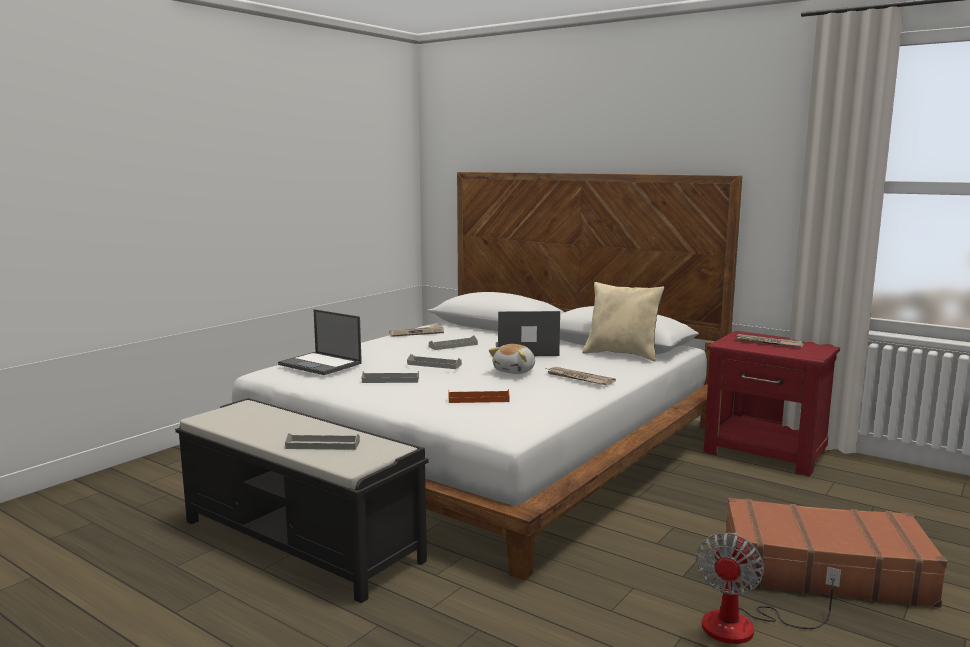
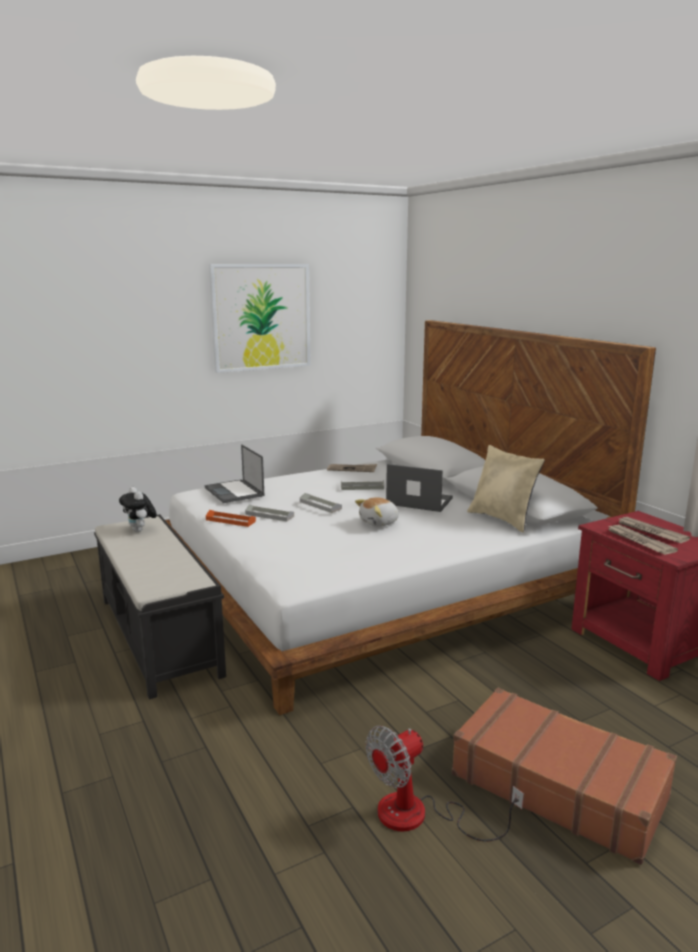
camera: 25 degrees right, 5 degrees up
grey tray [285,433,360,450] -> none
orange tray [449,389,510,403] -> orange tray moved to [206,510,256,527]
newspaper [546,367,616,385] -> newspaper moved to [608,525,678,555]
none -> plush toy [119,487,157,532]
none -> picture [209,264,311,373]

